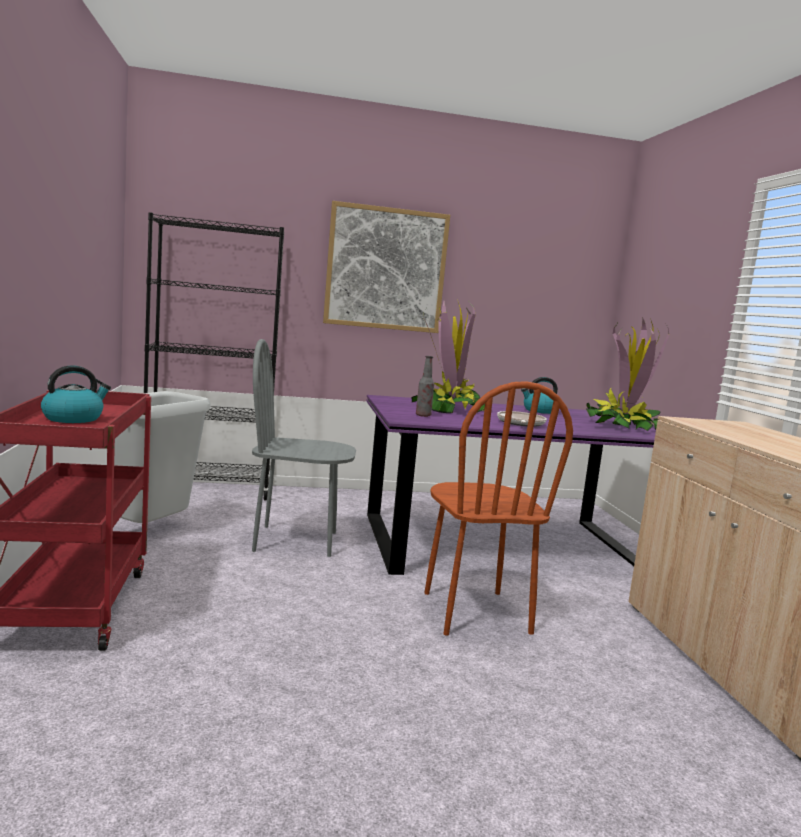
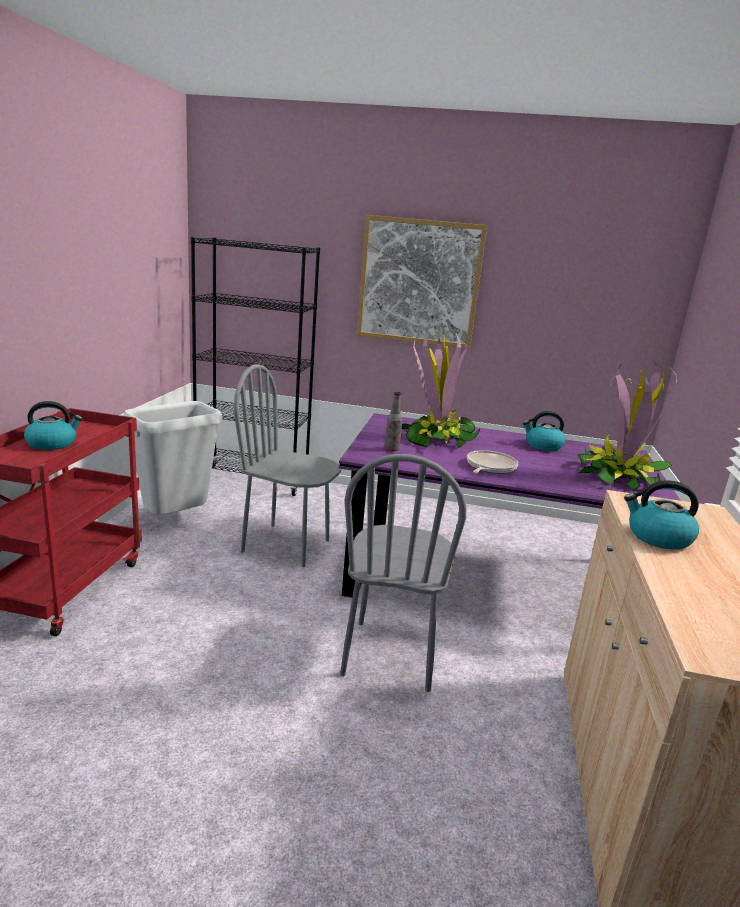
camera: 20 degrees right, 10 degrees up
brown chair [424,381,573,635] -> grey chair [340,454,467,692]
none -> kettle [624,480,699,550]

